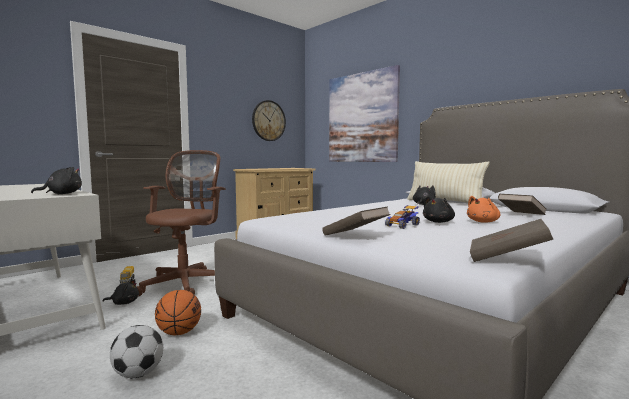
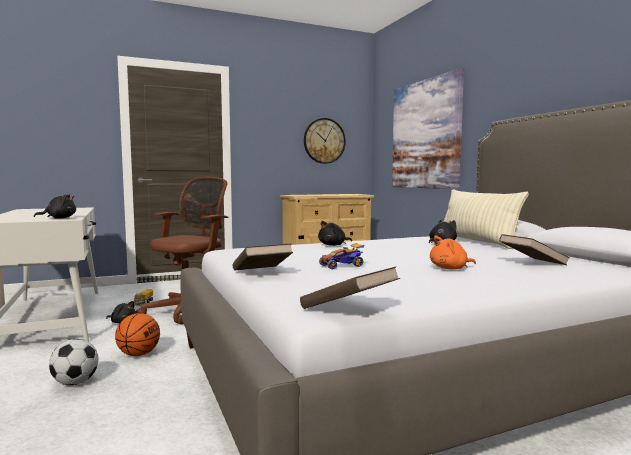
camera: 20 degrees right, 0 degrees up
black plush toy [423,196,455,223] -> black plush toy moved to [318,221,352,246]

